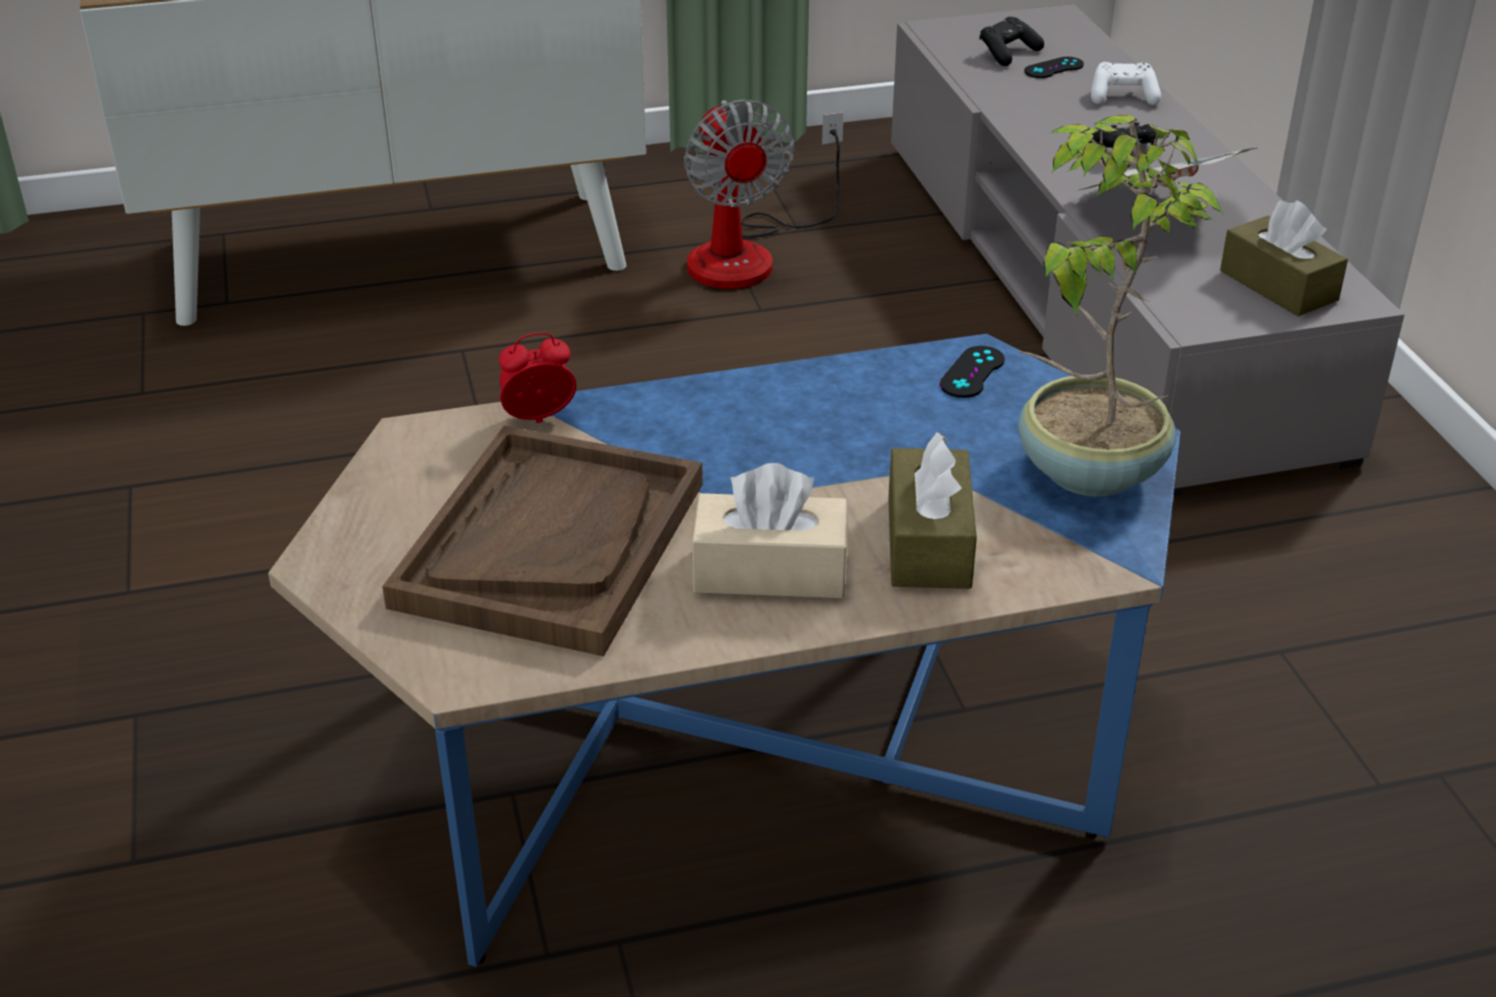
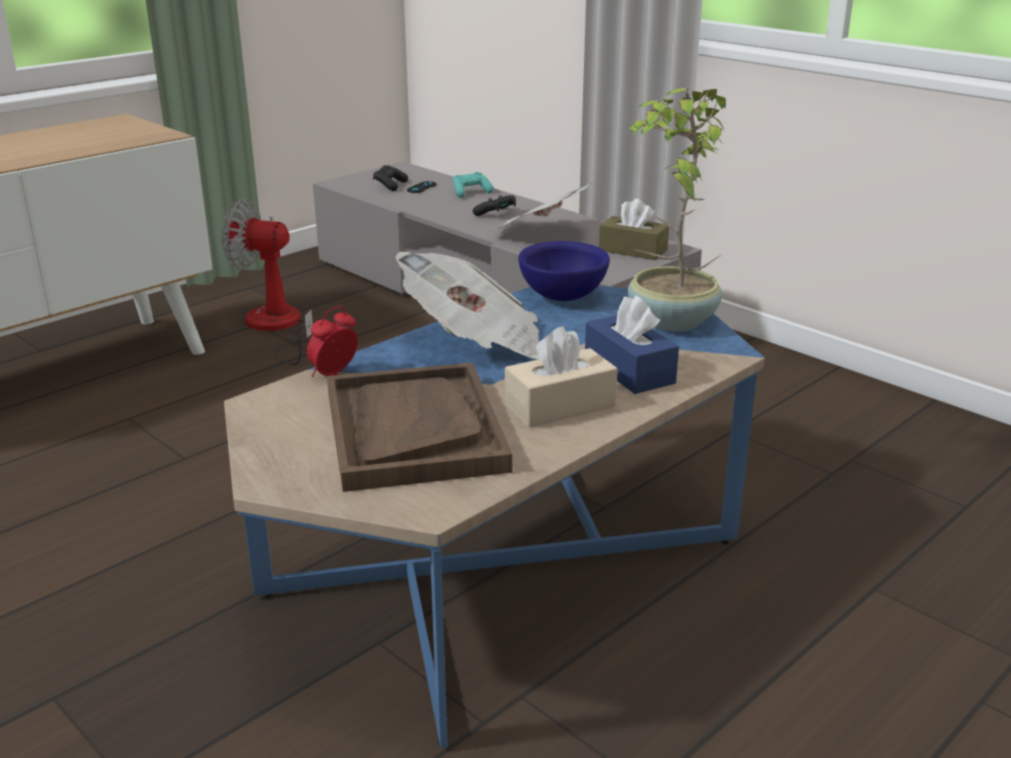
camera: 30 degrees left, 10 degrees down
fan [684,100,844,289] -> fan turned 150 degrees clockwise [221,199,313,365]
brown tissue box [888,432,977,589] -> blue tissue box [585,296,679,394]
black game controller [940,346,1005,398] -> blue bowl [518,241,610,301]
white game controller [1091,62,1161,105] -> turquoise game controller [453,172,494,198]
none -> newspaper [395,252,541,359]

